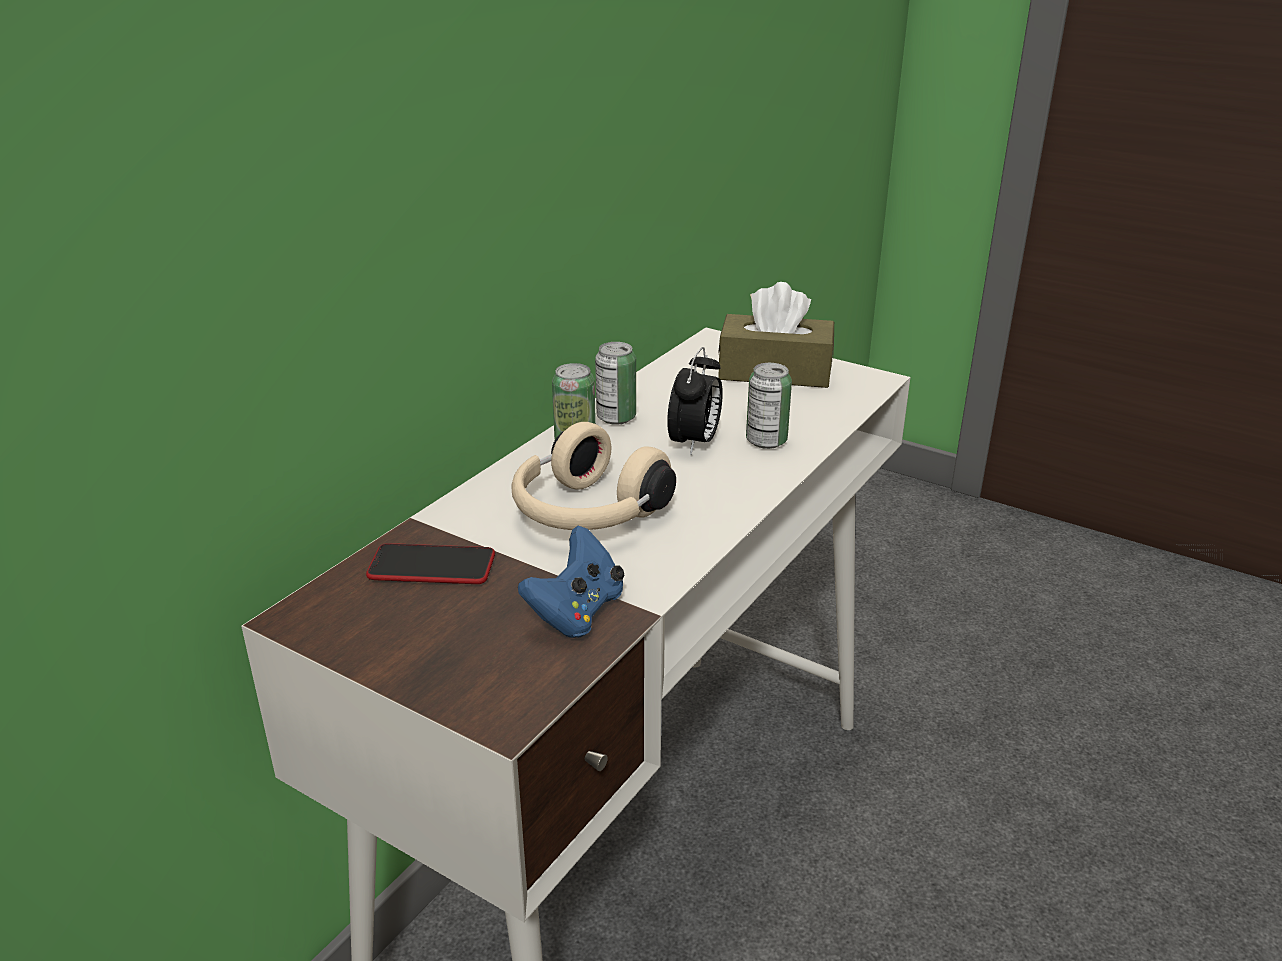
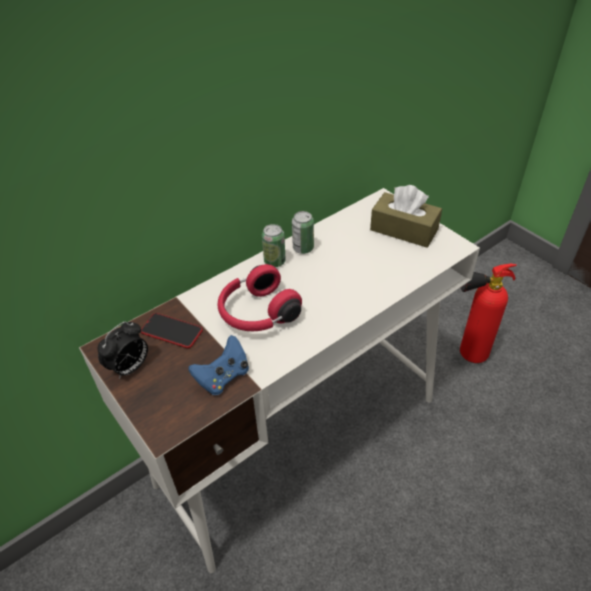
camera: 20 degrees right, 15 degrees up
beige headphones [511,422,676,530] -> red headphones [218,264,302,331]
alarm clock [667,347,723,455] -> alarm clock moved to [98,321,148,379]
can [746,363,792,449] -> none
none -> fire extinguisher [460,263,517,363]

